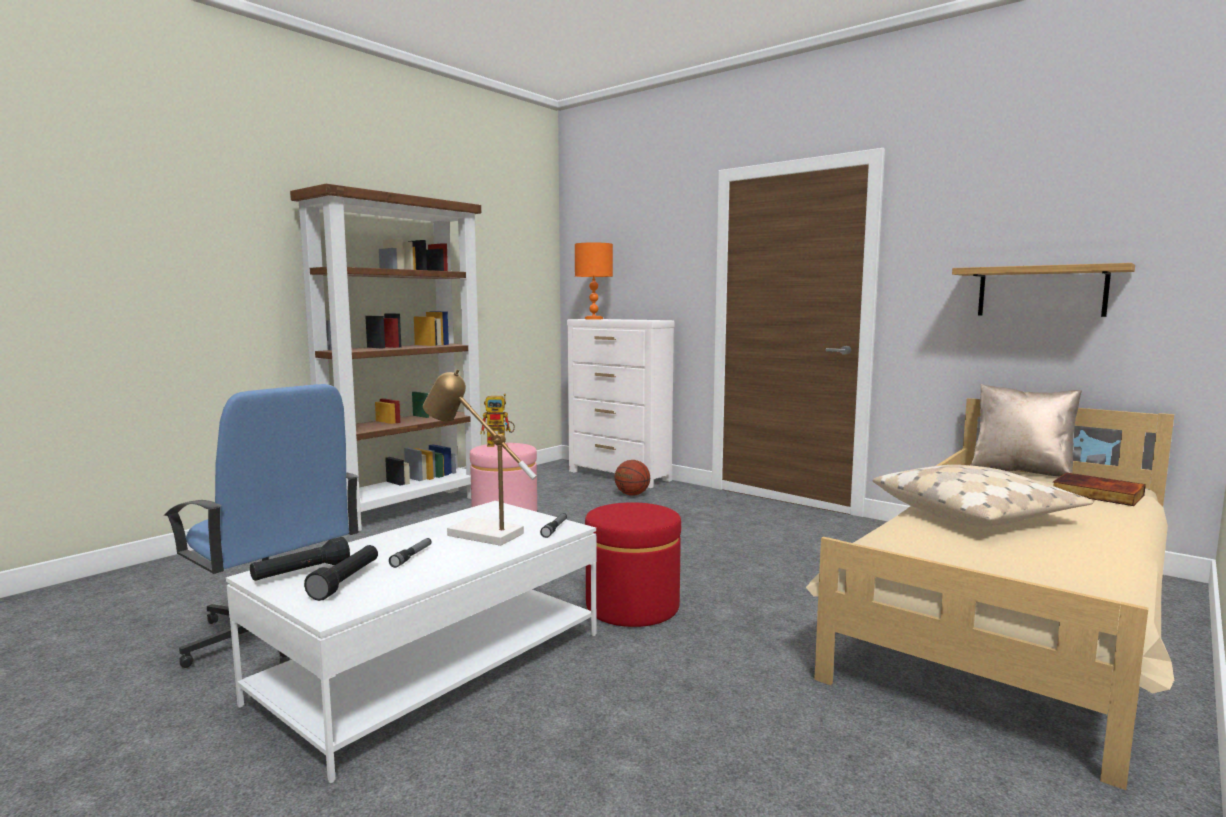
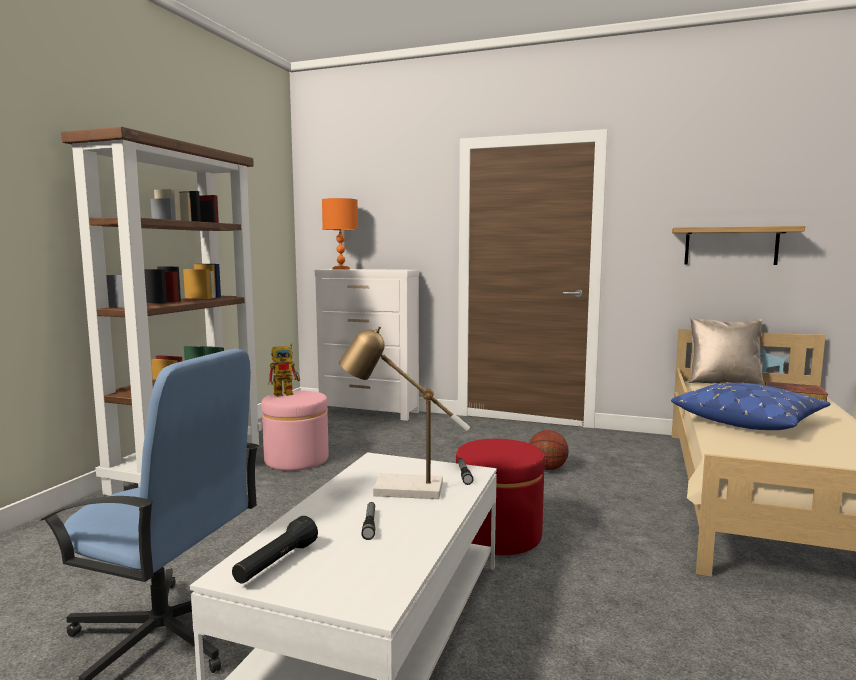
camera: 20 degrees left, 0 degrees up
black flashlight [304,545,378,601] -> none
basketball [615,460,650,496] -> basketball moved to [529,430,569,470]
beige pillow [872,465,1093,526] -> blue pillow [671,383,831,430]

